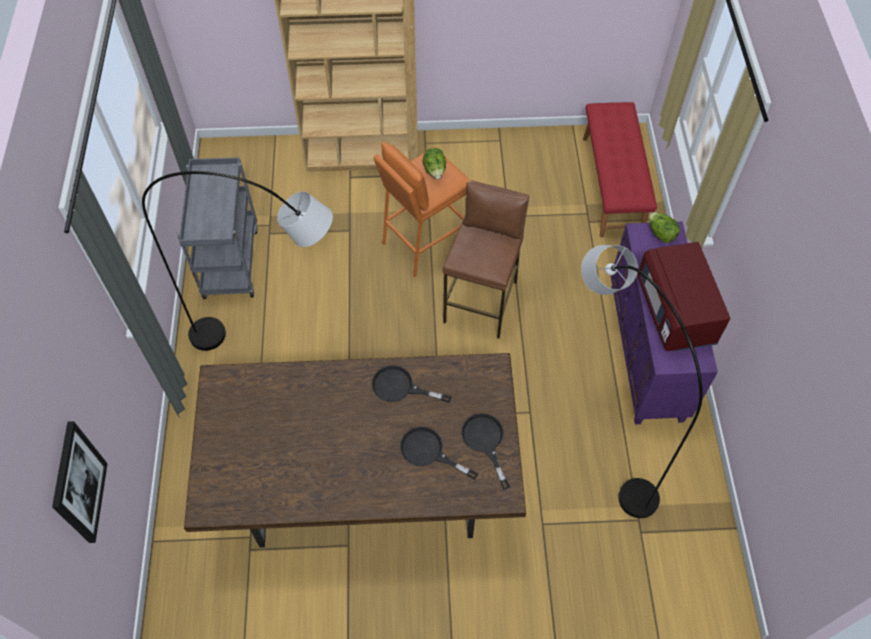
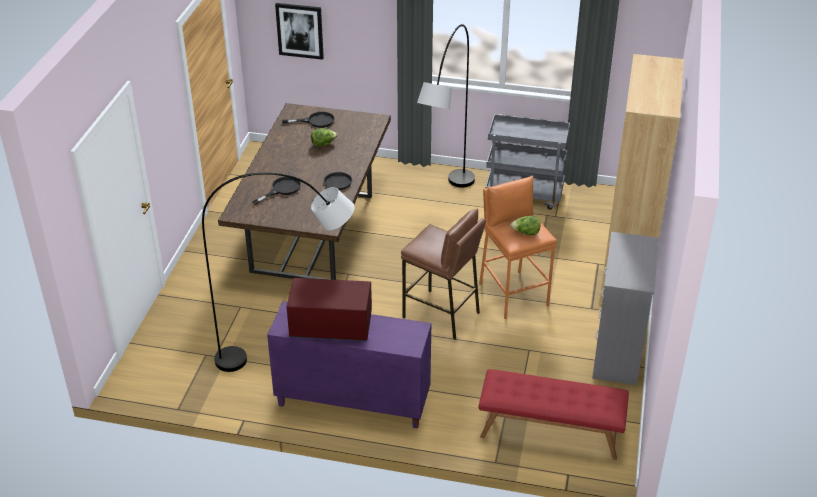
camera: 105 degrees right, 20 degrees down
black frying pan [461,413,510,490] -> black frying pan moved to [282,112,335,128]
lettuce [649,212,680,243] -> lettuce moved to [311,128,338,147]
none -> grey dresser [592,232,659,385]

